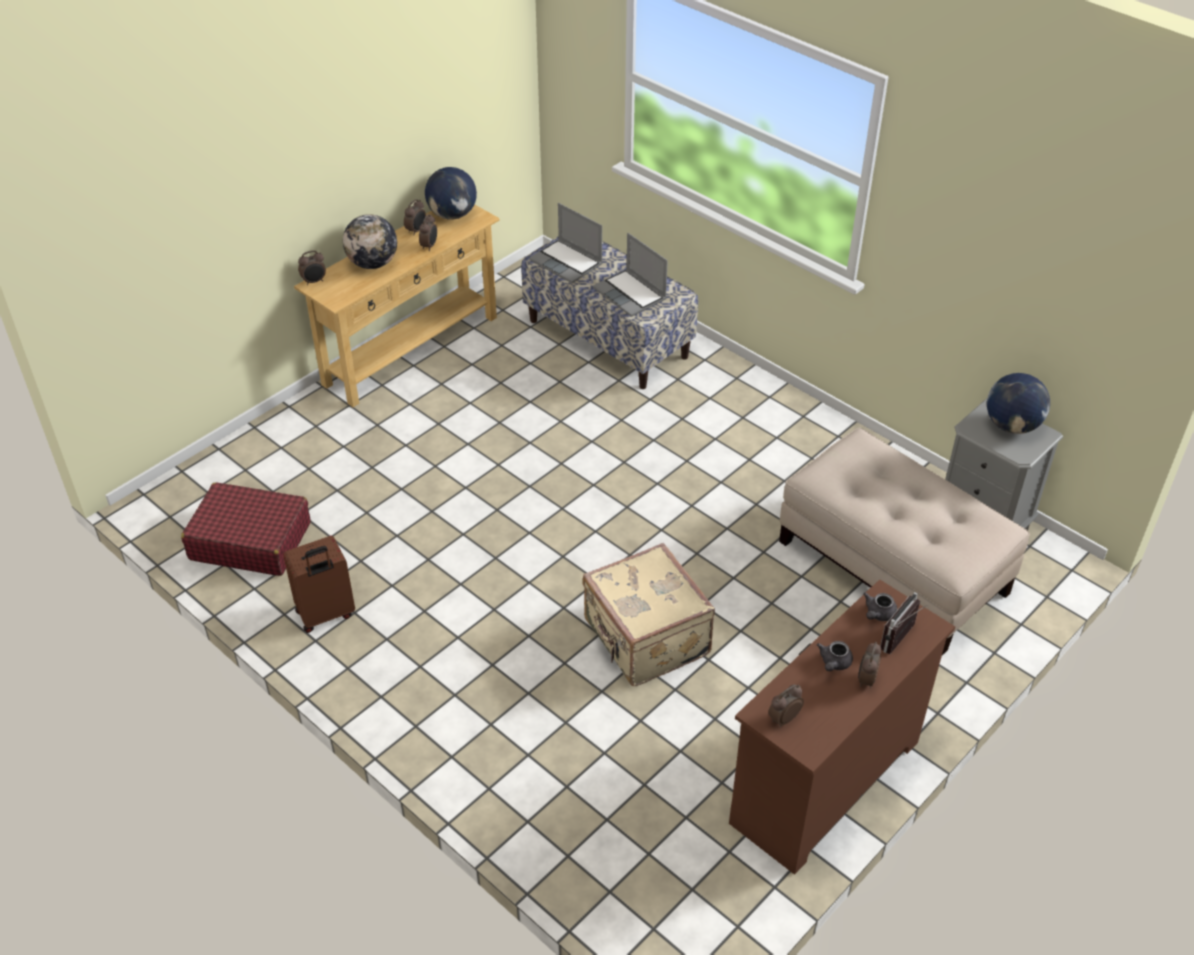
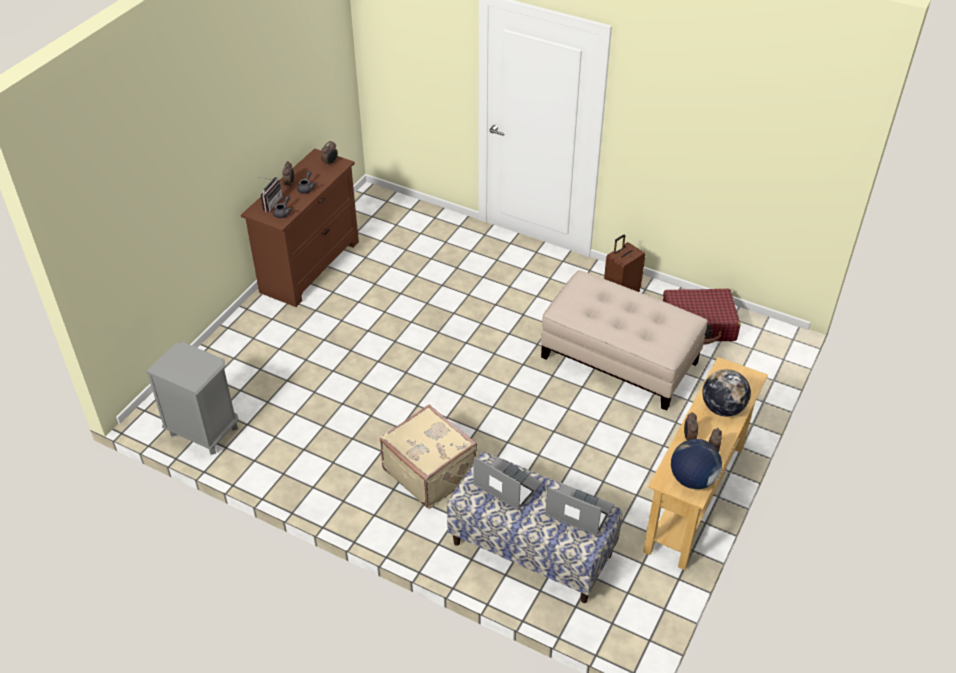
camera: 165 degrees right, 0 degrees up
alarm clock [298,250,326,285] -> none
beige suitcase [583,543,715,686] -> beige suitcase moved to [380,405,477,509]
beige ottoman [779,428,1030,655] -> beige ottoman moved to [541,270,707,411]
globe [987,373,1050,434] -> none

